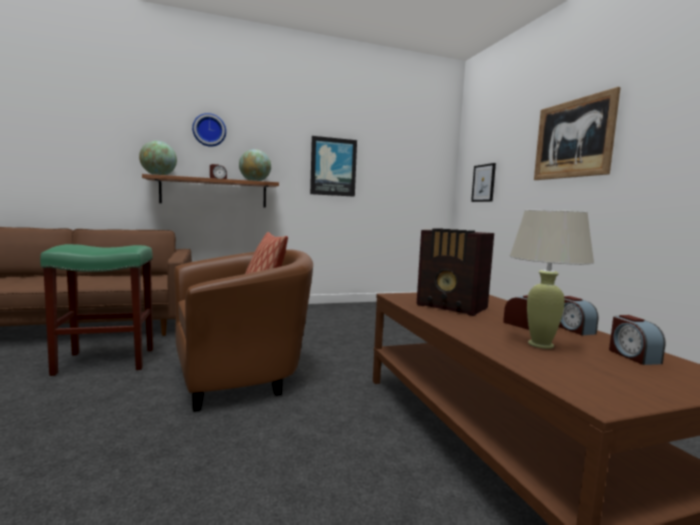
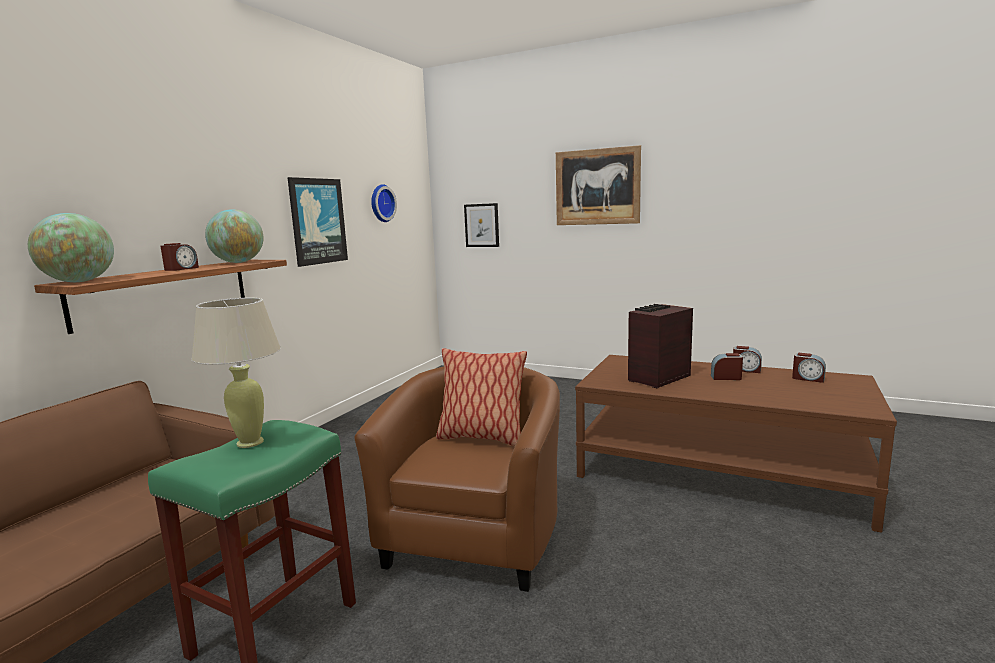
camera: 45 degrees left, 5 degrees up
wall clock [192,113,226,147] -> wall clock moved to [371,184,397,222]
radio [417,228,494,316] -> radio turned 150 degrees clockwise [628,304,693,388]
beige table lamp [510,210,594,349] -> beige table lamp moved to [192,298,281,448]

